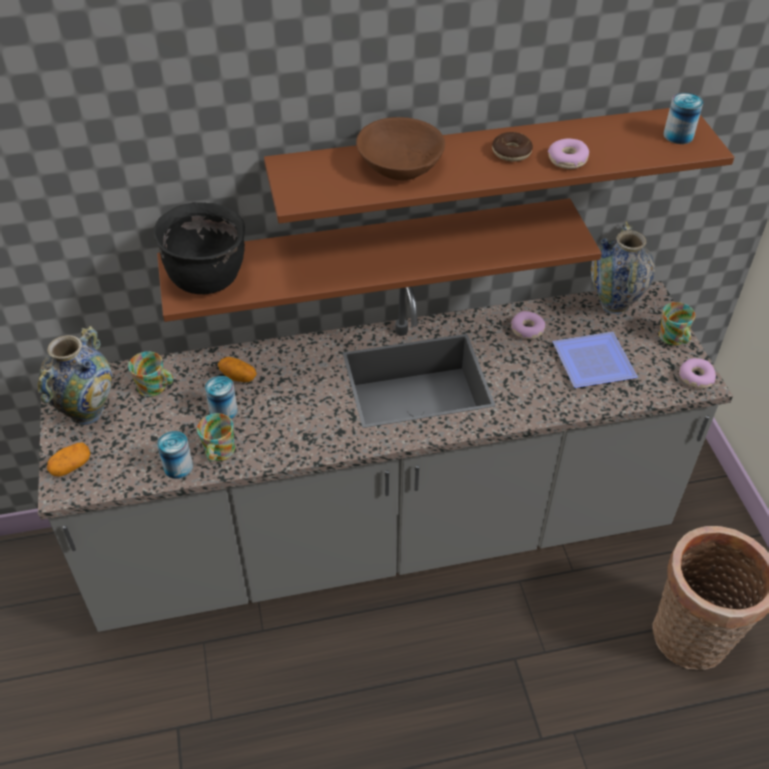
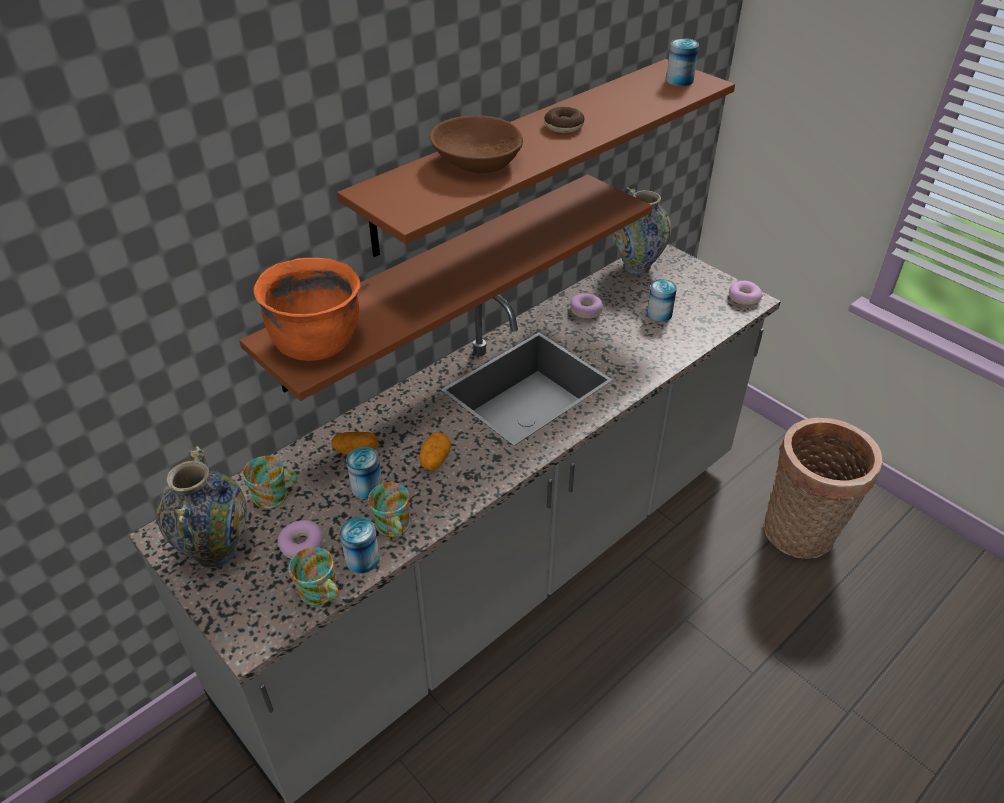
camera: 30 degrees left, 5 degrees down
potato [47,443,90,477] -> potato moved to [420,432,451,470]
black cooking pot [153,202,245,294] -> orange cooking pot [253,258,361,361]
donut [548,138,589,169] -> donut moved to [278,520,323,559]
plate [552,332,638,388] -> can [647,279,677,322]
mug [659,302,695,345] -> mug moved to [288,547,339,606]

